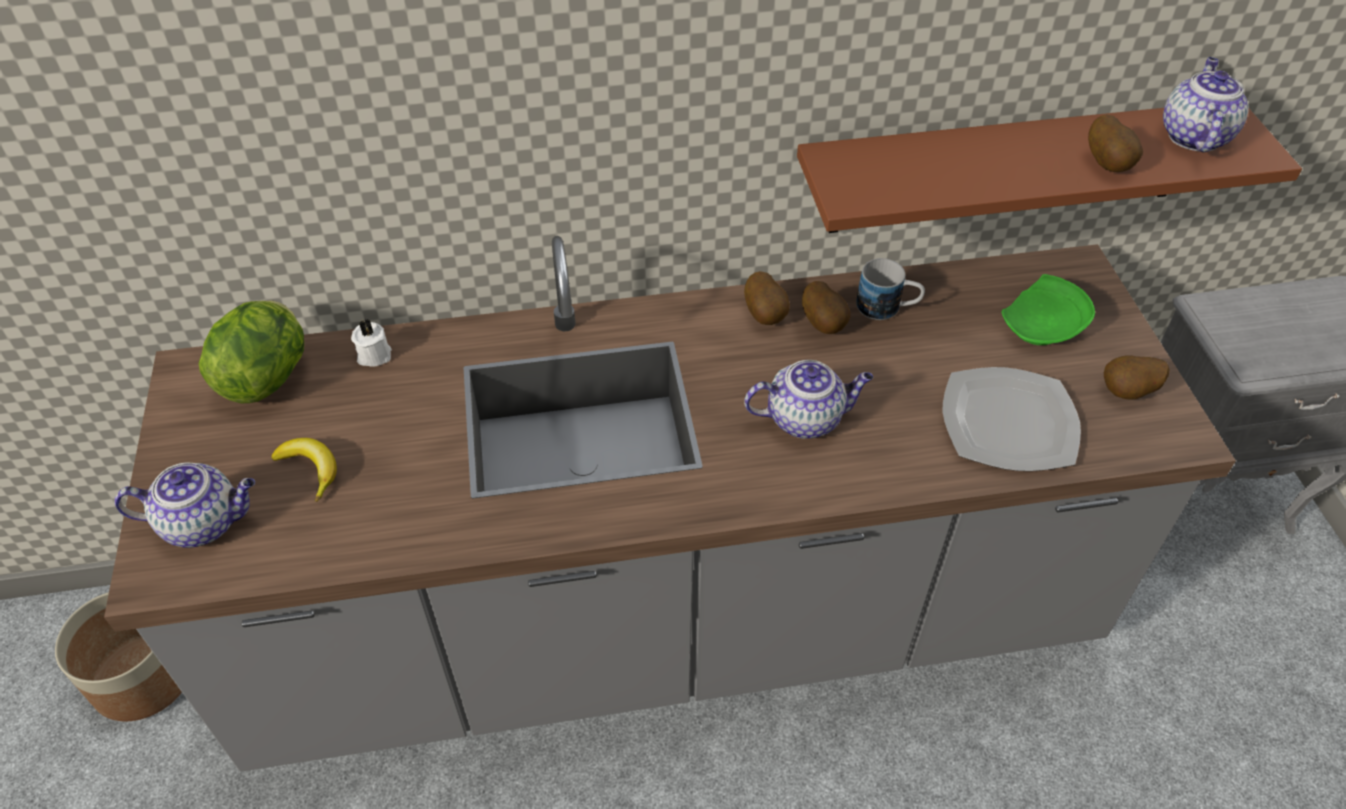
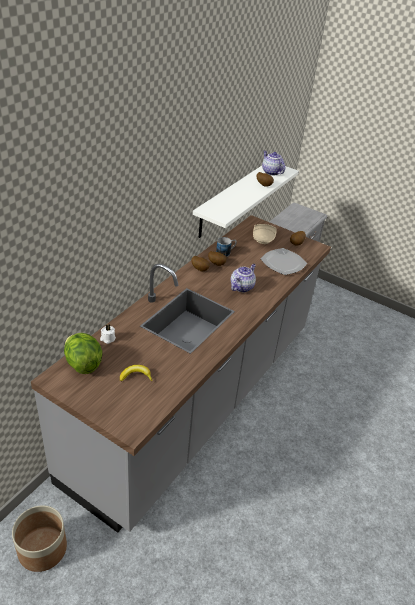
camera: 50 degrees left, 10 degrees down
teapot [114,462,255,548] -> none
brown shelf [797,108,1302,233] -> white shelf [193,166,299,238]
green plate [1001,274,1095,345] -> beige plate [253,224,277,244]

